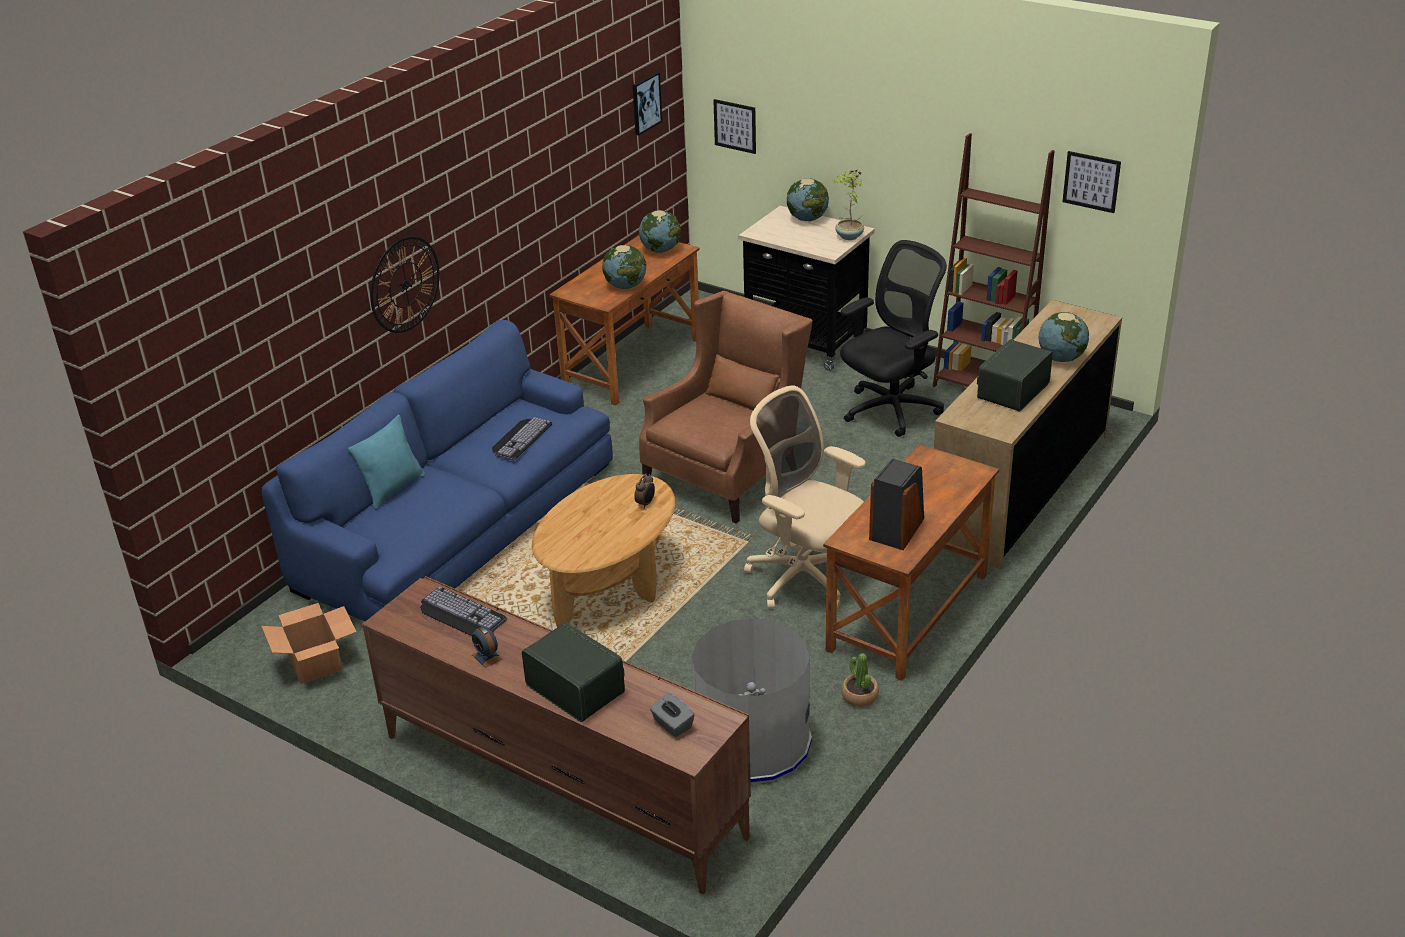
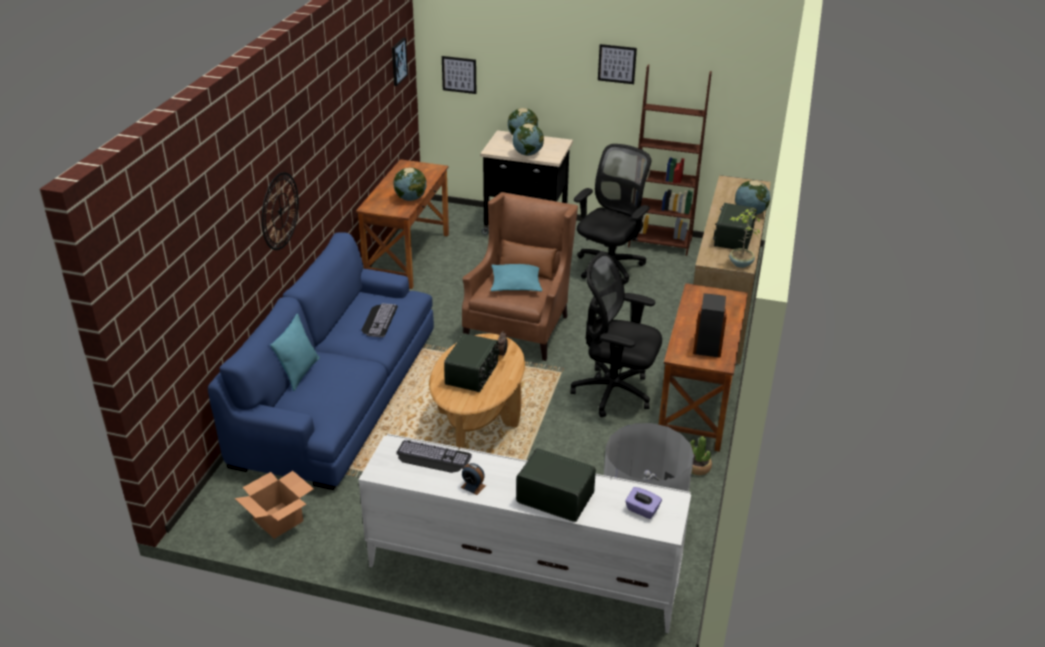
camera: 20 degrees left, 0 degrees up
brown cabinet [362,576,751,895] -> white cabinet [358,434,691,633]
globe [639,210,681,253] -> globe moved to [512,124,544,156]
grey tissue box [650,693,695,737] -> purple tissue box [625,487,662,519]
beige office chair [744,385,866,609] -> black office chair [571,252,662,417]
potted plant [832,170,864,240] -> potted plant moved to [729,208,760,268]
picture [1062,151,1121,213] -> picture moved to [598,44,637,84]
none -> radio [444,333,499,392]
none -> turquoise pillow [491,264,542,291]

